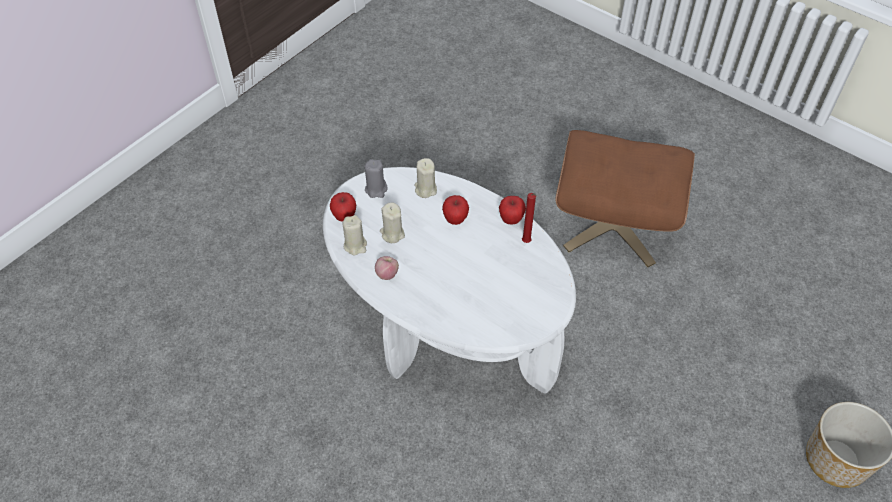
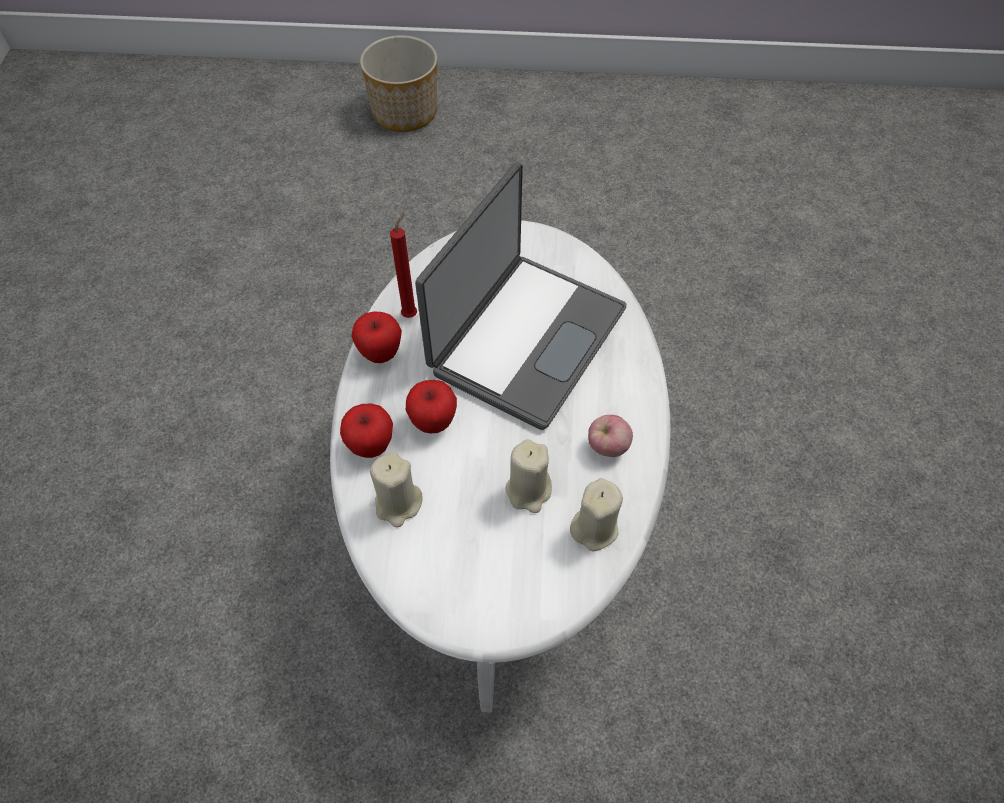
camera: 125 degrees left, 5 degrees up
apple [330,192,356,222] -> apple moved to [340,404,393,458]
grey candle [365,159,388,198] -> none
brown ottoman [555,130,695,267] -> none
none -> laptop [415,162,627,430]

